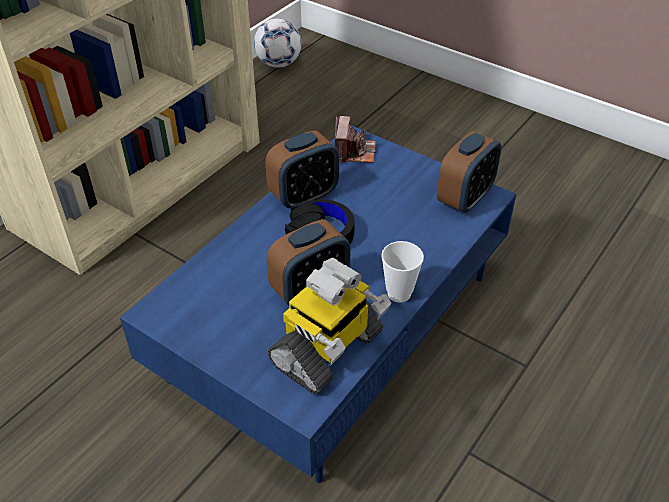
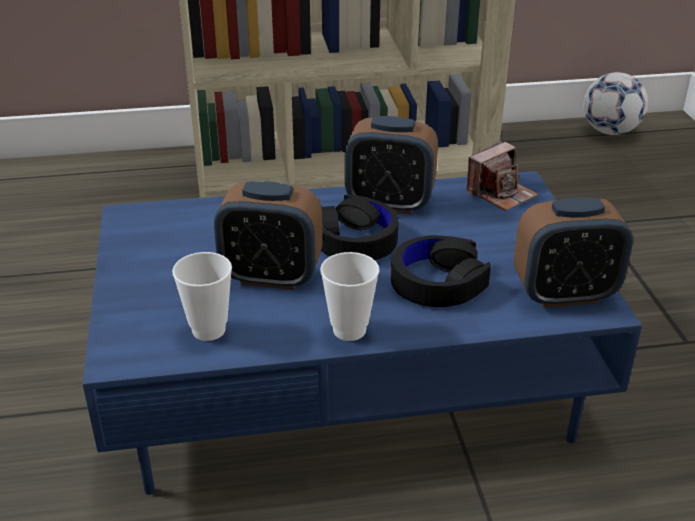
camera: 45 degrees right, 10 degrees down
toy robot [268,258,391,394] -> cup [172,252,232,341]
none -> black headphones [391,235,491,307]

